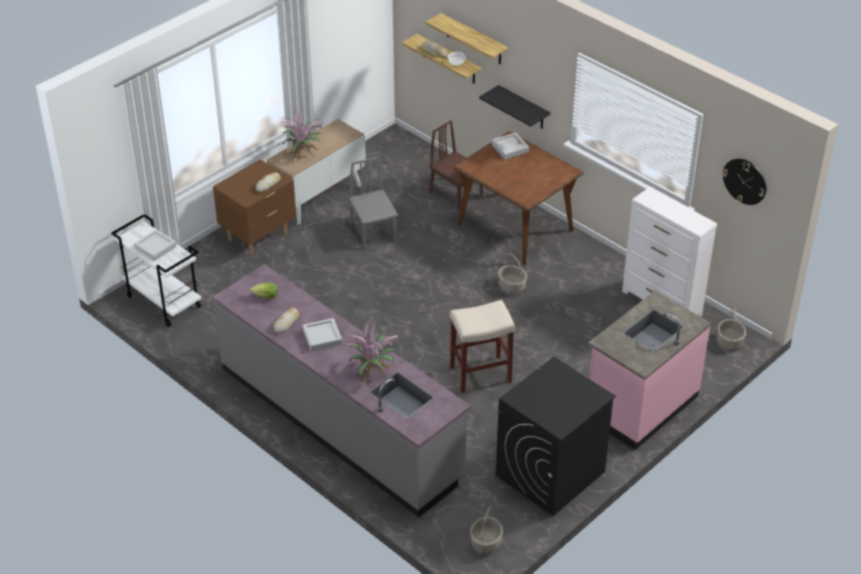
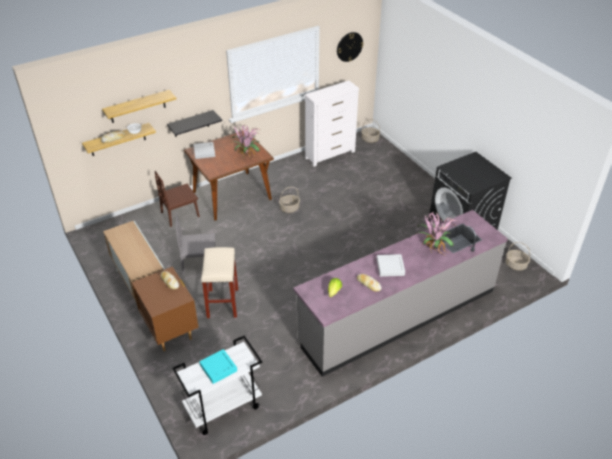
camera: 75 degrees left, 0 degrees up
grey tray [134,229,177,261] -> turquoise tray [199,349,237,384]
potted plant [278,107,323,164] -> potted plant moved to [230,125,260,161]
beige stool [450,300,515,393] -> beige stool moved to [201,247,238,318]
pink counter [588,291,711,450] -> none

